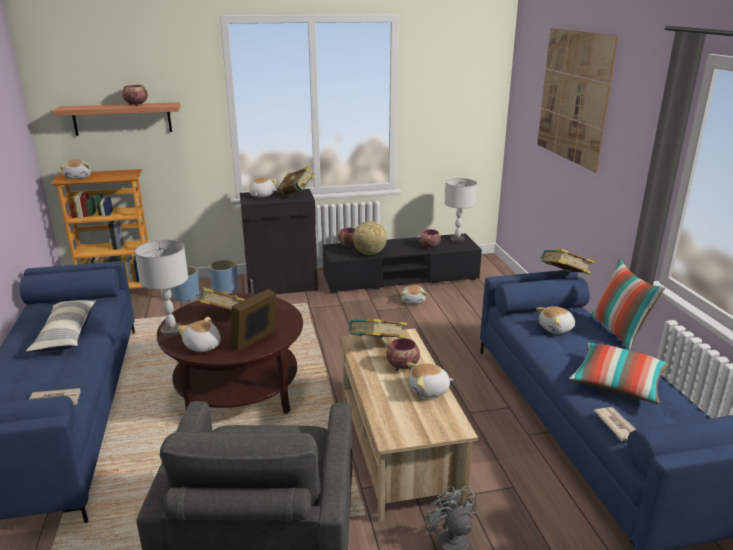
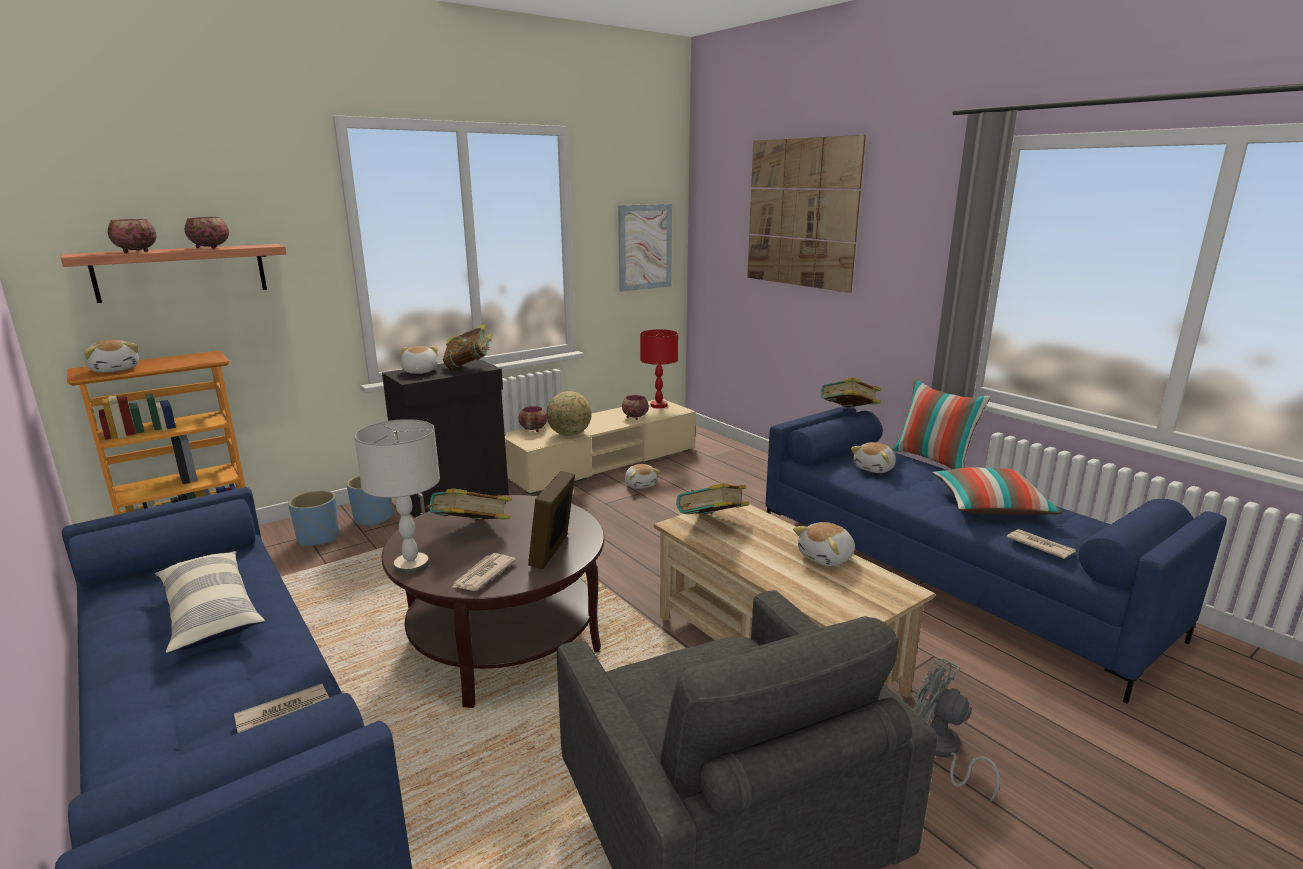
camera: 25 degrees left, 5 degrees down
plush toy [178,317,221,352] -> newspaper [451,553,516,591]
black tv stand [323,233,482,293] -> beige tv stand [505,399,695,495]
bowl [386,338,420,371] -> bowl moved to [107,219,157,253]
grey table lamp [445,178,477,242] -> red table lamp [640,329,678,408]
none -> picture [618,204,672,292]

